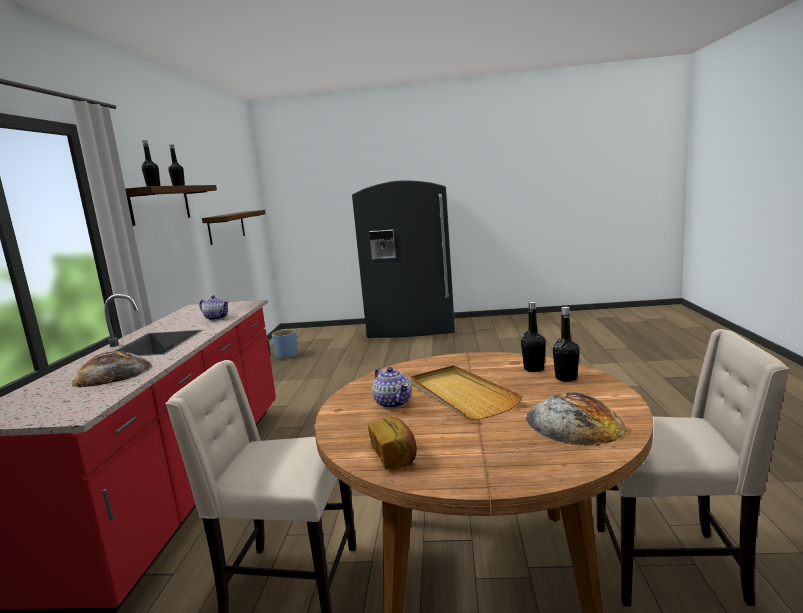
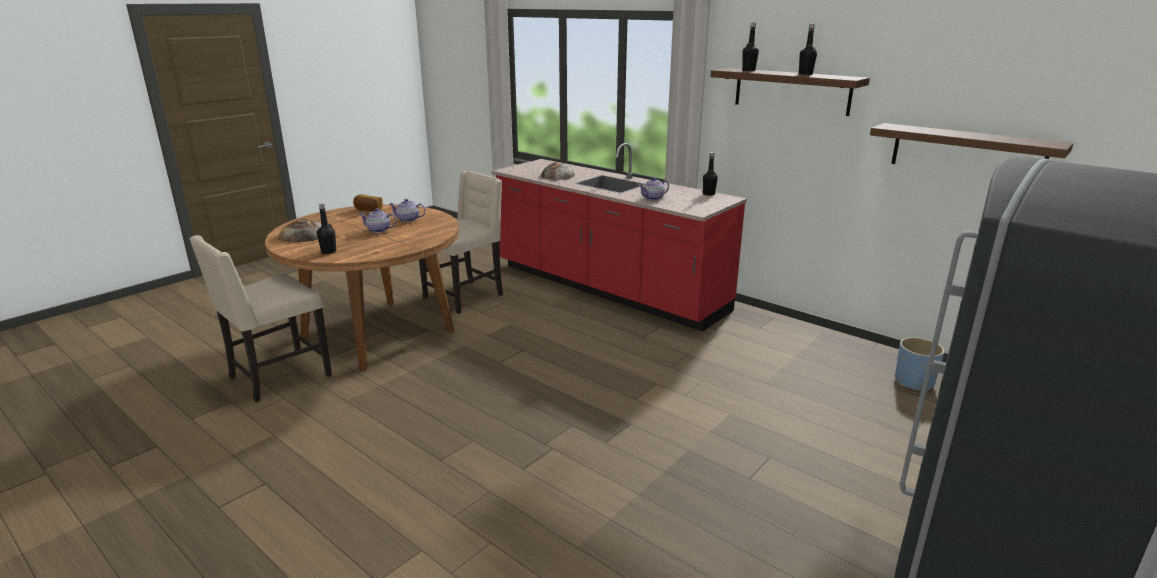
camera: 125 degrees right, 10 degrees up
beige tray [410,365,522,420] -> teapot [359,208,397,233]
black bottle [521,301,546,372] -> black bottle moved to [703,152,718,196]

